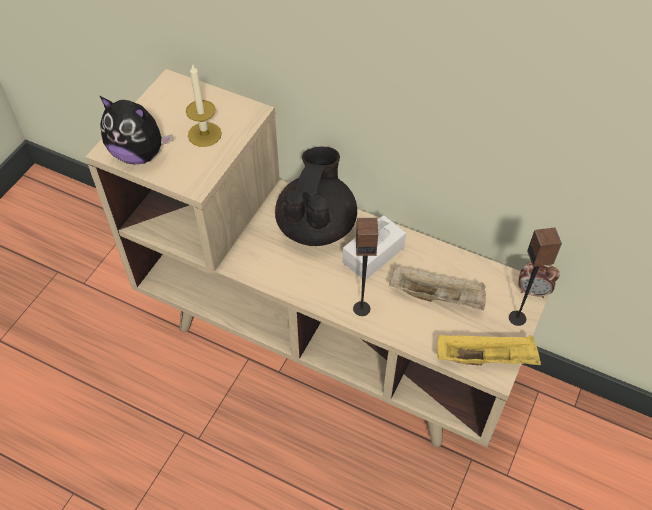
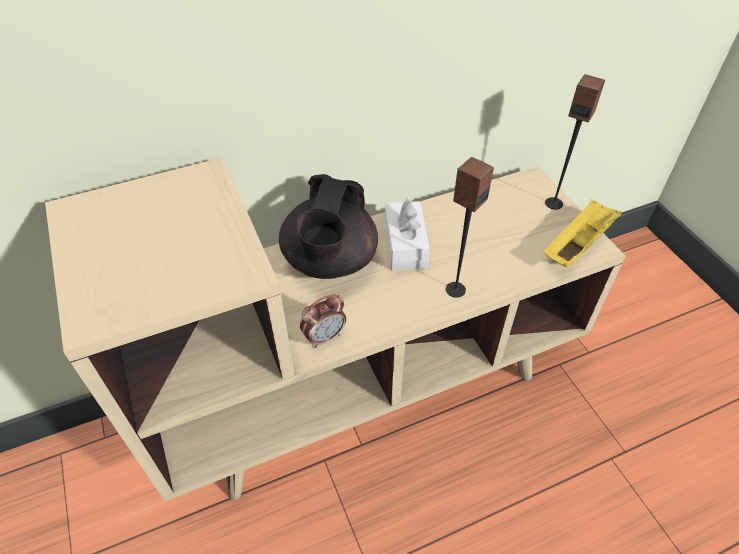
camera: 50 degrees left, 5 degrees down
plush toy [100,96,172,165] -> none
candle [186,63,222,147] -> none
black teapot [275,147,357,246] -> black teapot turned 135 degrees counterclockwise [279,174,378,279]
beige tray [389,265,486,310] -> none
alarm clock [519,262,560,298] -> alarm clock moved to [300,295,346,348]

